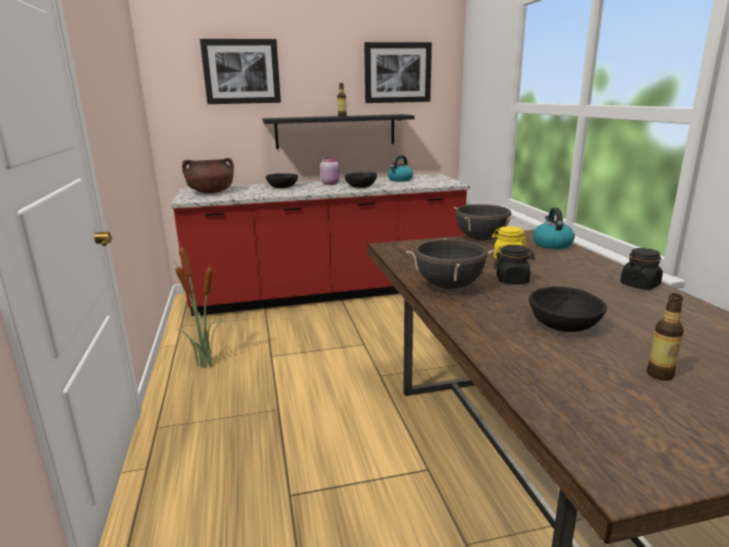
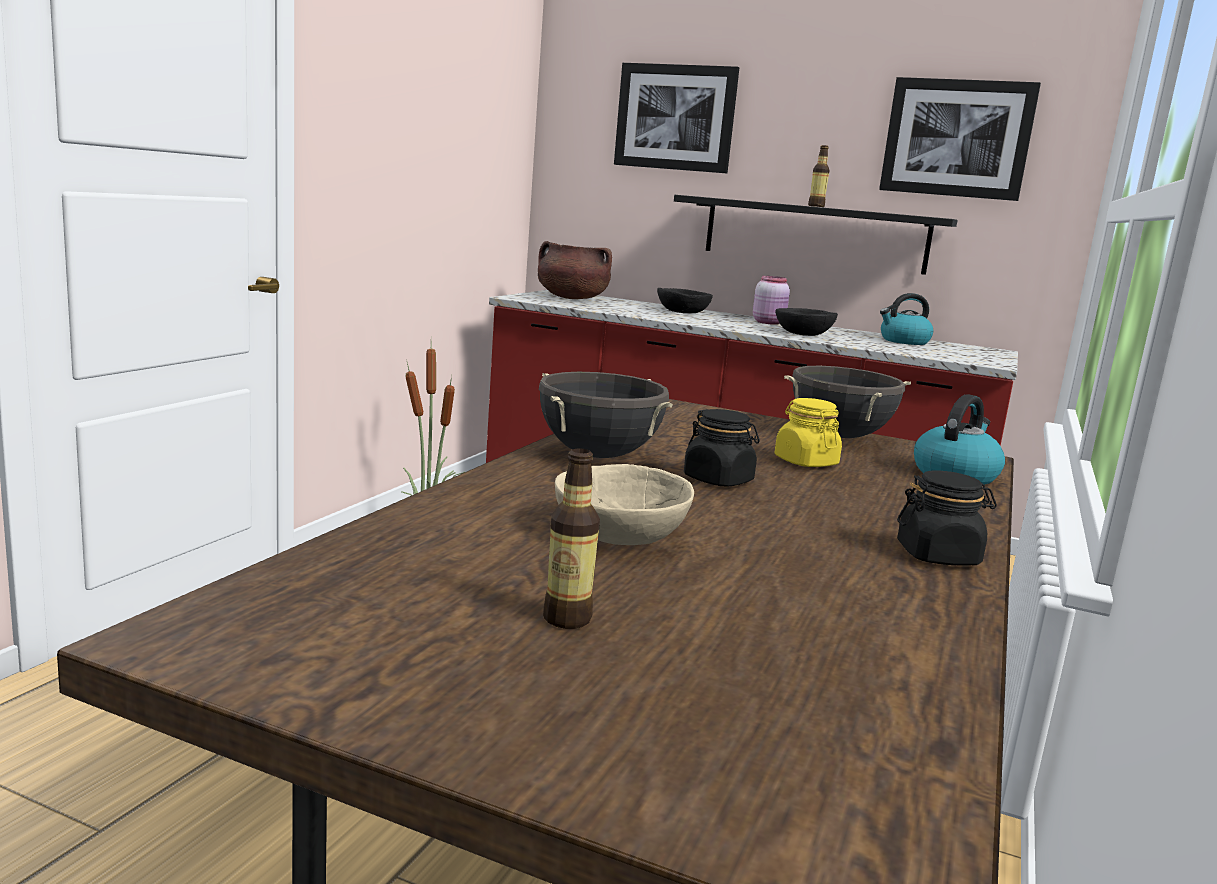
camera: 35 degrees right, 5 degrees down
black bowl [529,287,607,332] -> beige bowl [555,464,694,545]

